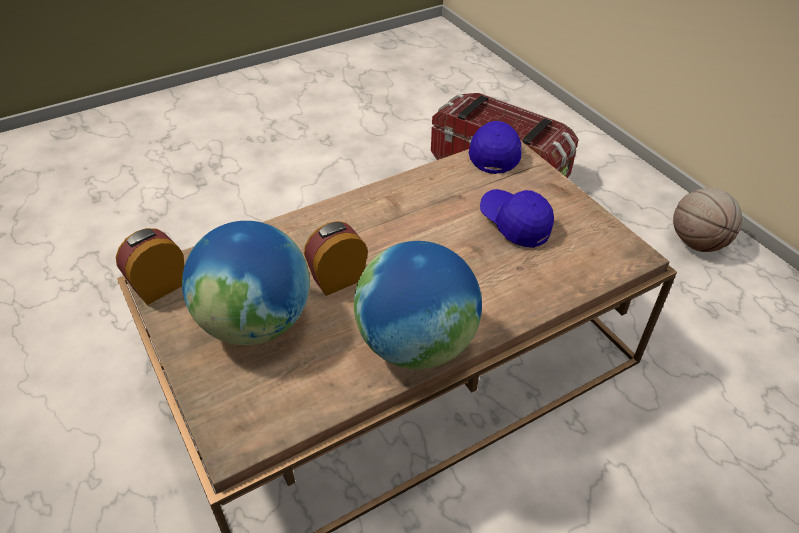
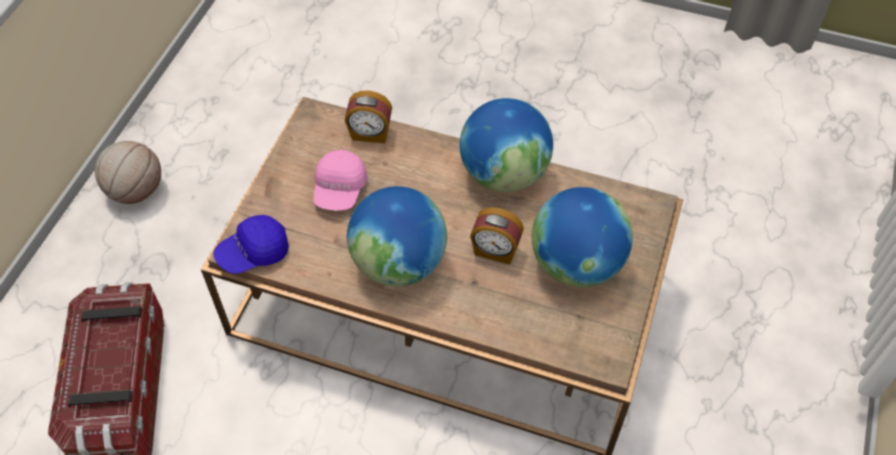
camera: 130 degrees left, 10 degrees up
alarm clock [116,228,184,305] -> alarm clock moved to [345,91,392,143]
blue cap [480,189,554,248] -> pink cap [313,150,368,211]
none -> globe [347,186,447,287]

